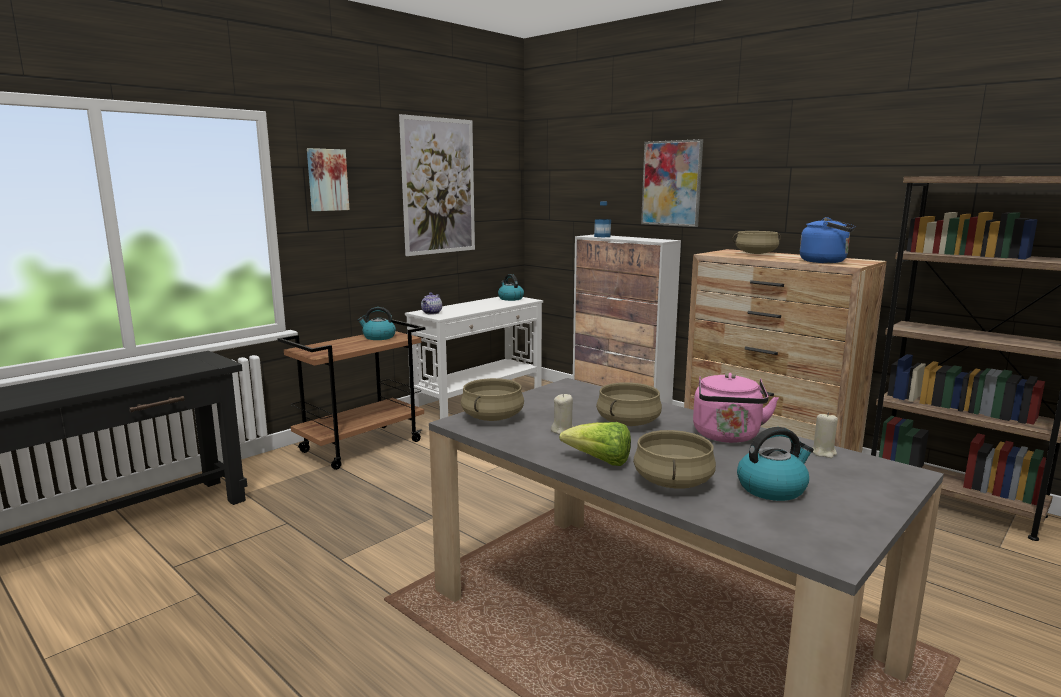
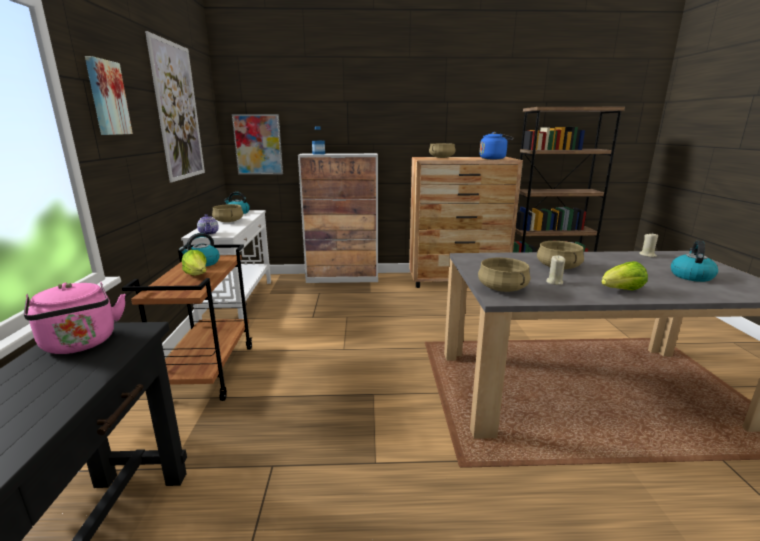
camera: 45 degrees left, 5 degrees up
beige cooking pot [633,430,716,489] -> beige cooking pot moved to [212,204,243,222]
picture [641,139,703,227] -> picture moved to [232,114,283,175]
pink kettle [693,373,779,443] -> pink kettle moved to [24,282,126,354]
none -> lettuce [182,250,207,276]

